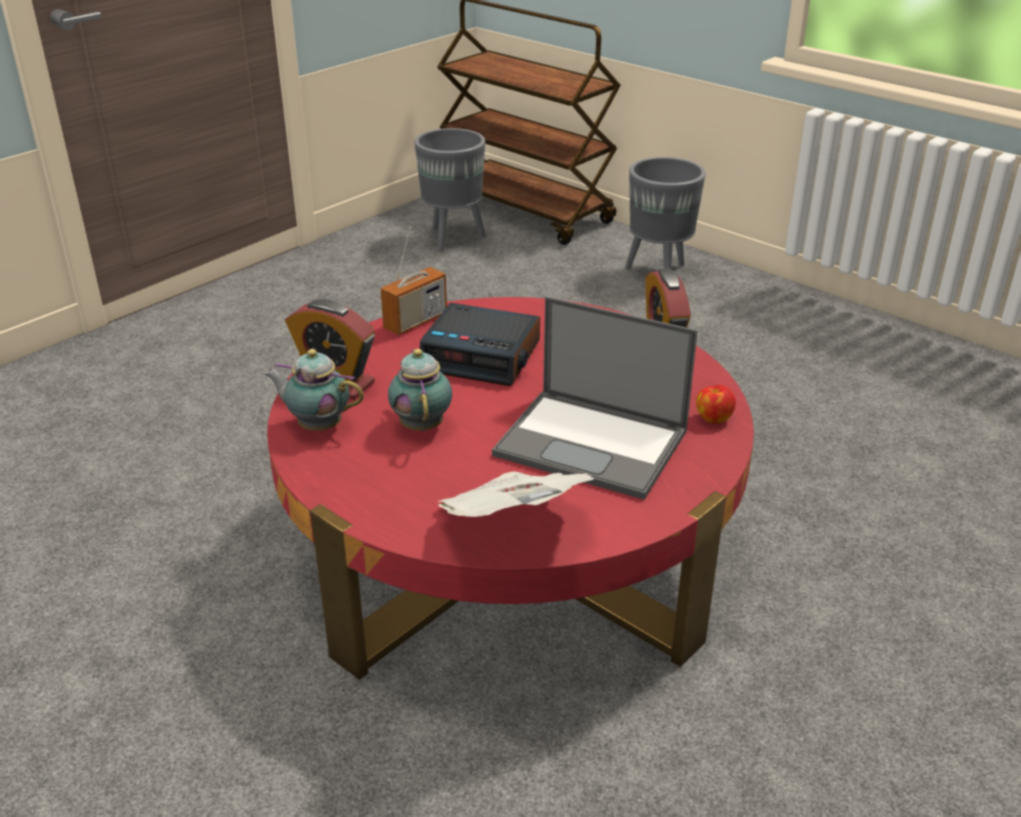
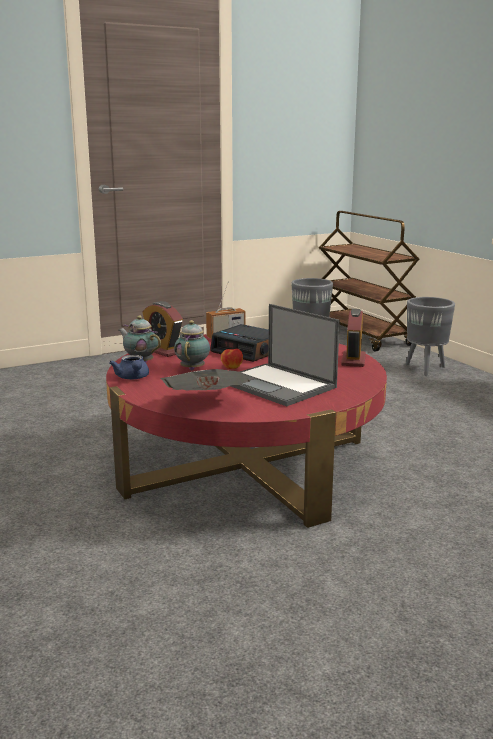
camera: 20 degrees right, 15 degrees down
apple [696,385,736,424] -> apple moved to [221,349,243,369]
none -> blue teapot [109,355,149,379]

